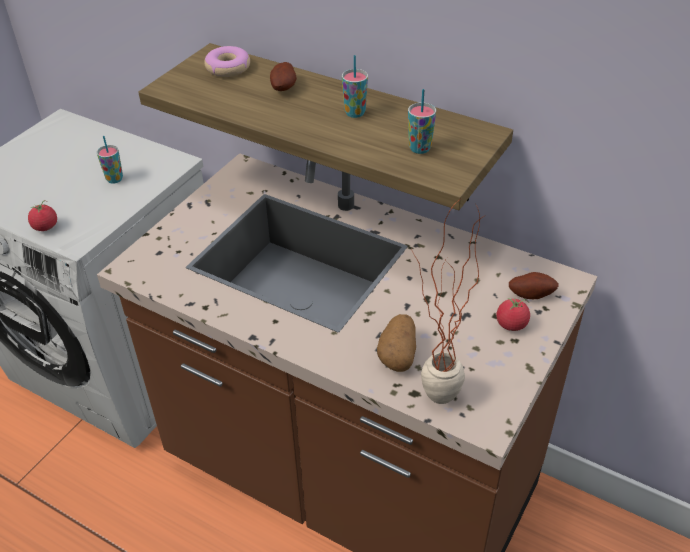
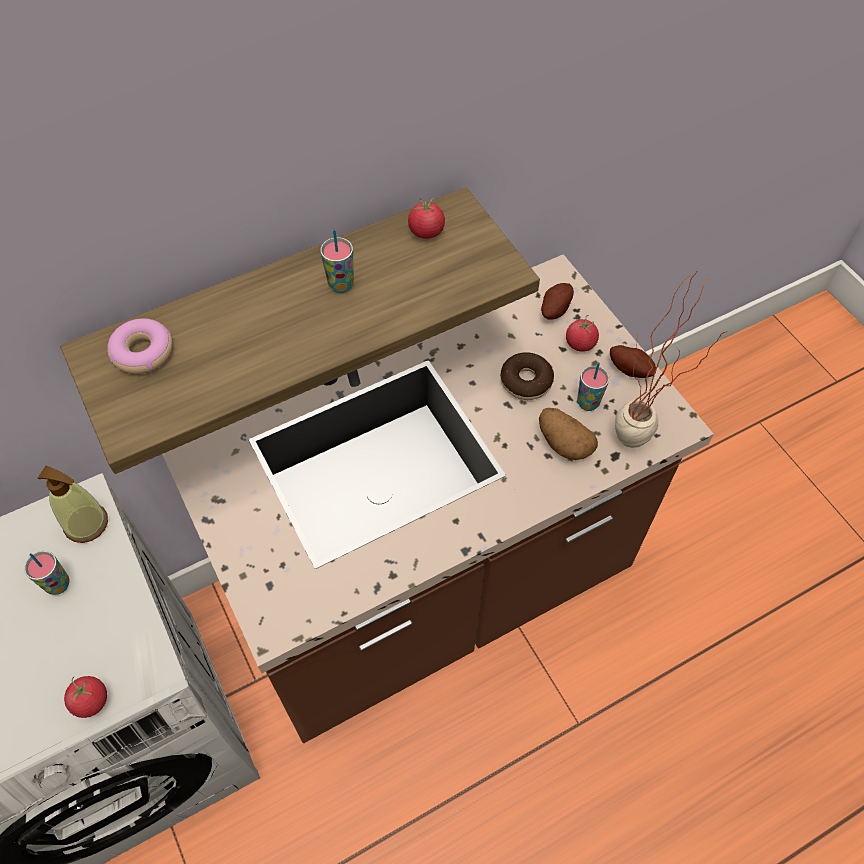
camera: 60 degrees left, 15 degrees up
potato [270,62,297,91] -> potato moved to [610,345,656,378]
cup [408,89,436,154] -> cup moved to [577,362,609,411]
none -> soap dispenser [38,466,108,543]
none -> tomato [408,198,445,239]
none -> donut [500,352,554,400]

